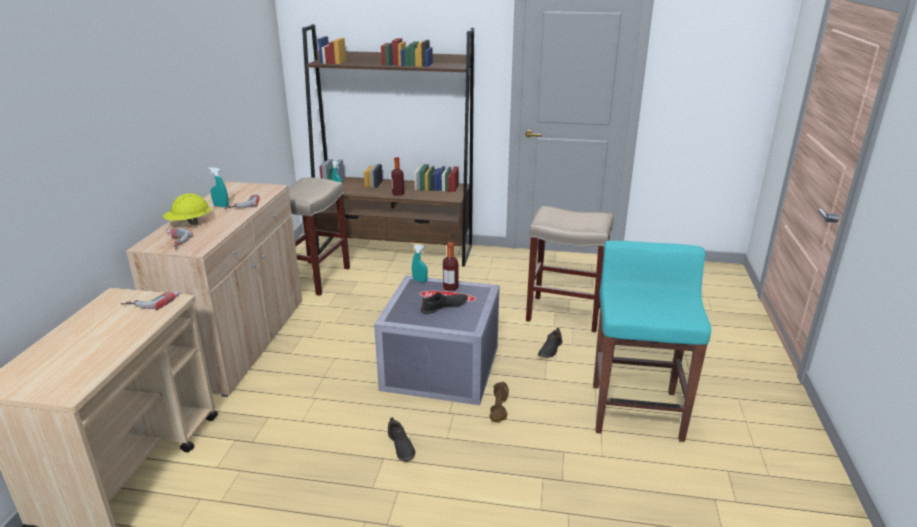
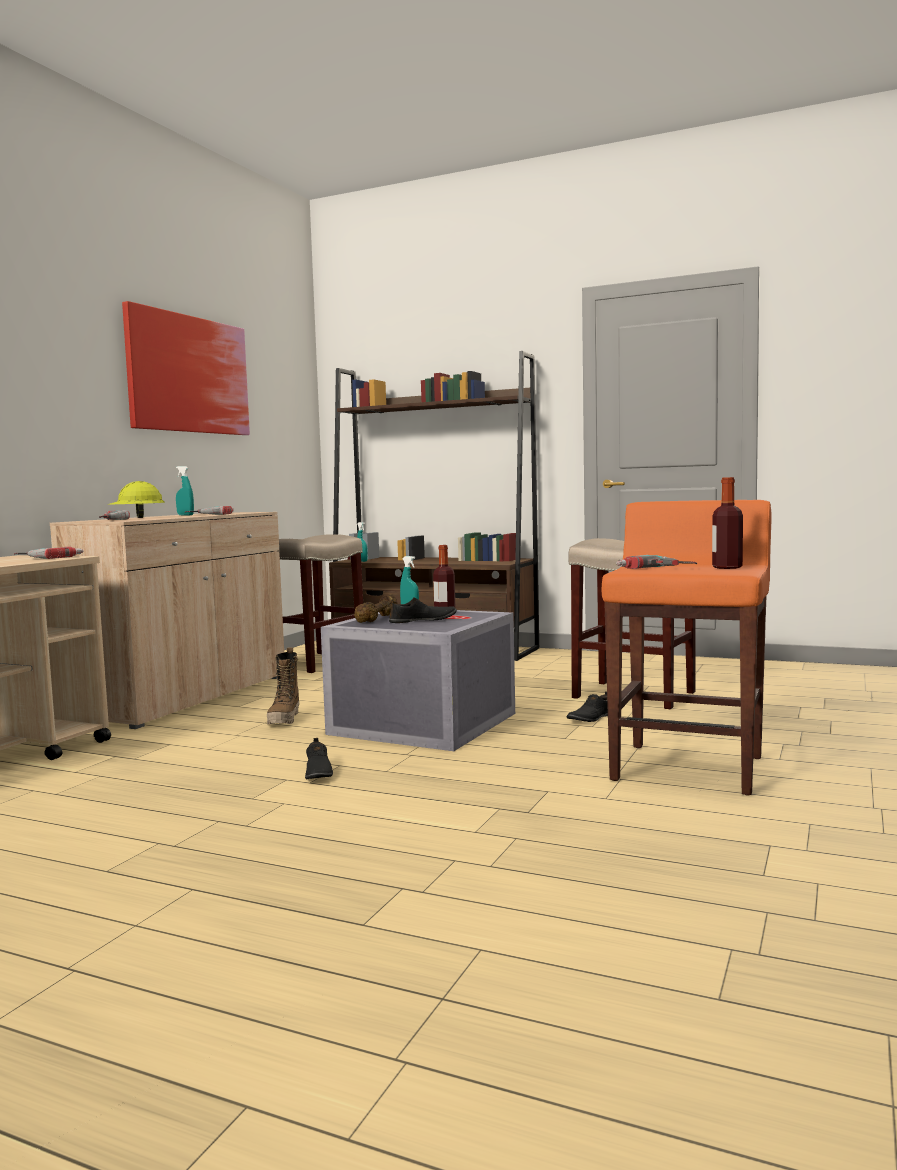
camera: 15 degrees right, 20 degrees down
bottle [391,157,404,196] -> bottle moved to [712,477,743,569]
brown dumbbell [489,382,509,422] -> brown dumbbell moved to [354,594,398,623]
turquoise stool [593,240,711,442] -> orange stool [602,500,772,795]
none -> picture [122,301,250,435]
none -> boot [267,648,299,724]
none -> power drill [616,555,697,569]

